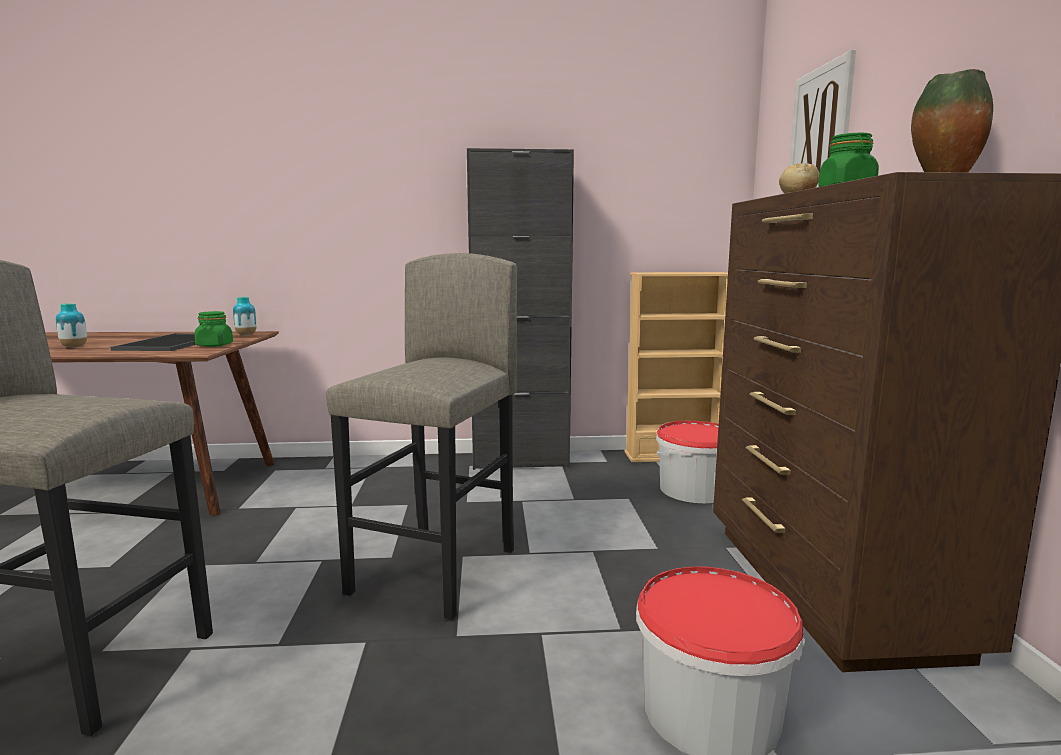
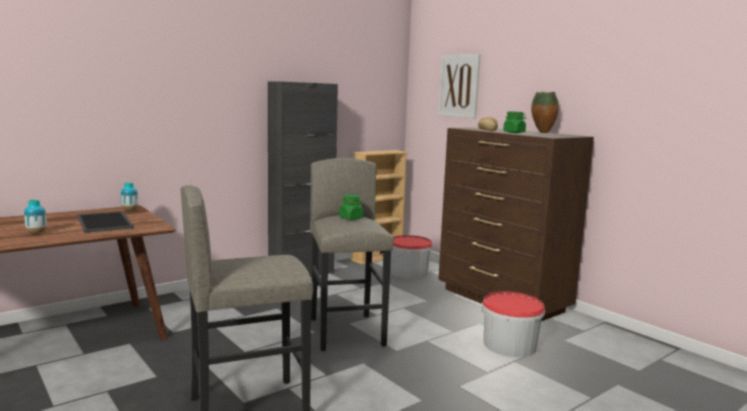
camera: 35 degrees left, 0 degrees up
green jar [194,311,233,347] -> green jar moved to [339,194,363,220]

